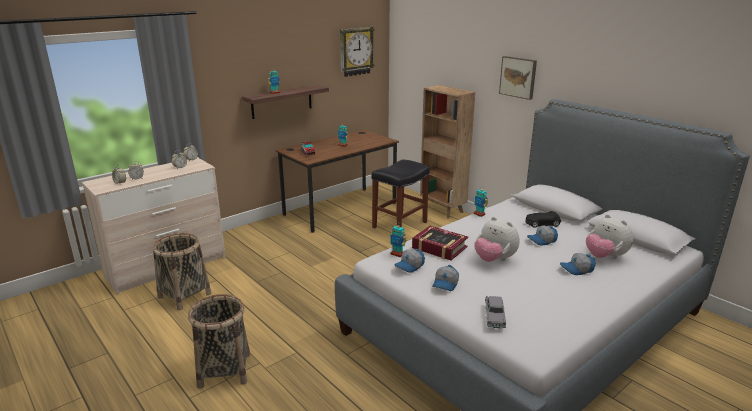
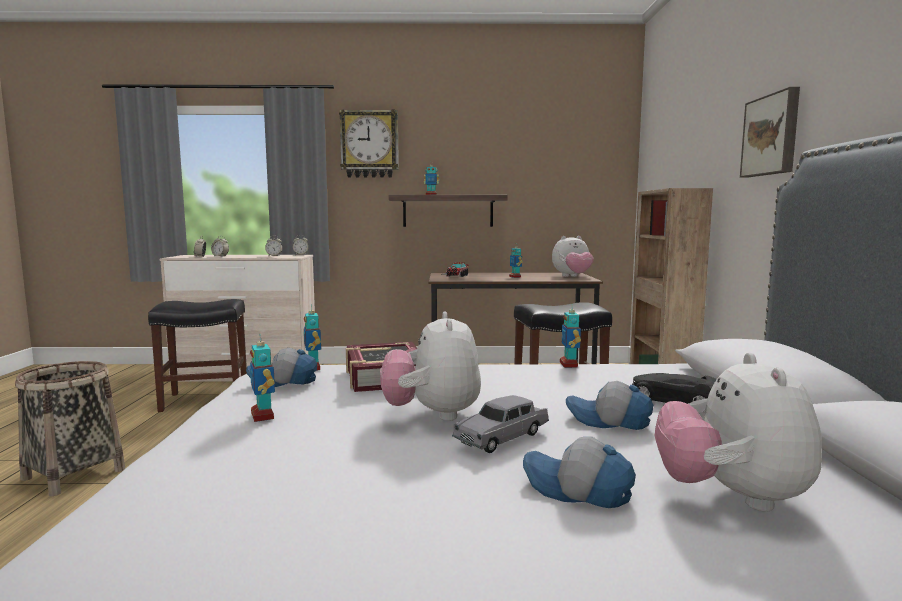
camera: 40 degrees right, 15 degrees down
basket [153,233,212,310] -> black stool [148,299,247,412]
wall clock [340,27,375,77] -> wall clock moved to [339,109,399,178]
cap [432,265,459,291] -> toy robot [250,333,275,422]
grey toy car [485,296,506,328] -> grey toy car moved to [452,395,549,453]
none -> plush toy [552,236,594,277]

